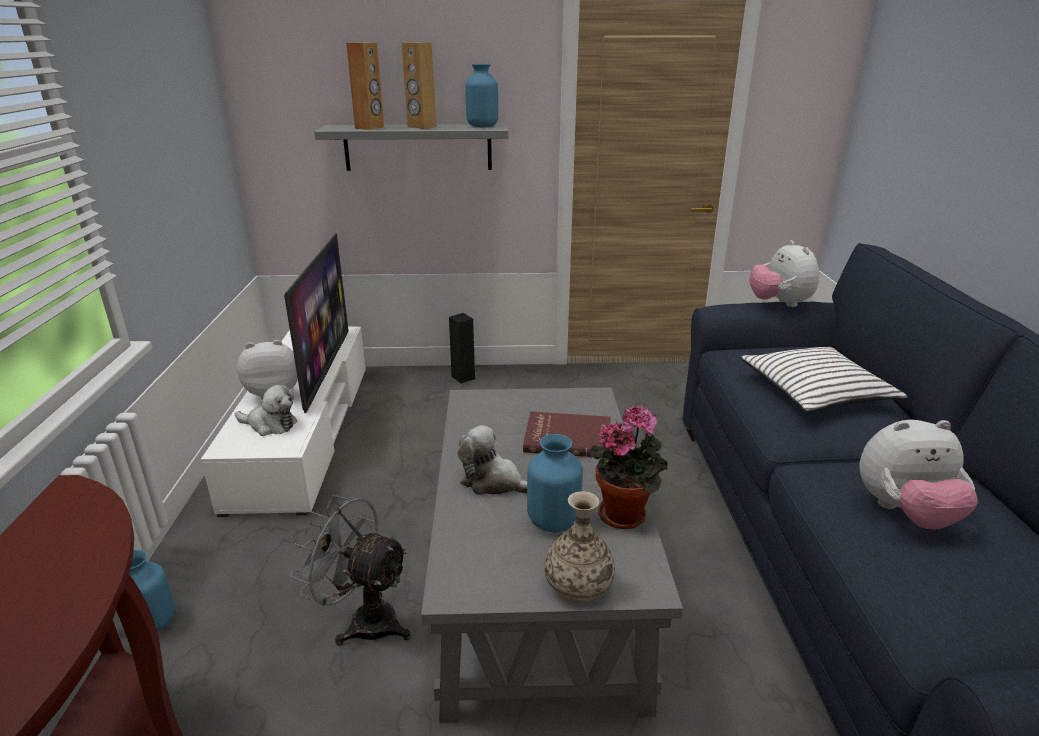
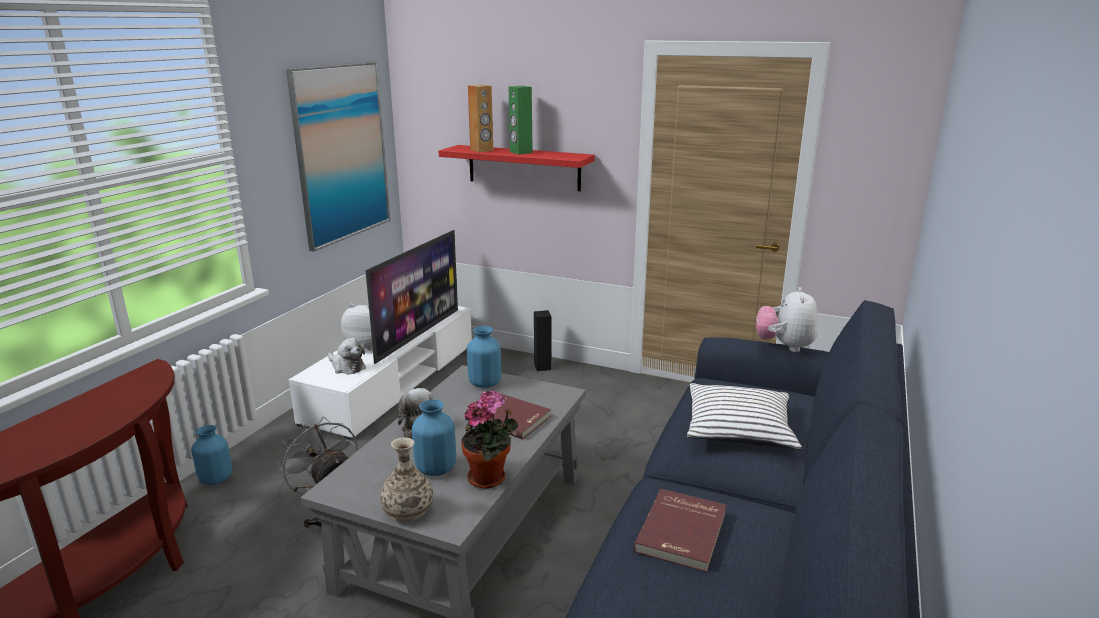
camera: 25 degrees right, 5 degrees down
grey shelf [314,124,508,171] -> red shelf [439,145,595,191]
brown speaker [402,42,436,129] -> green speaker [509,86,533,155]
blue vase [465,64,498,127] -> blue vase moved to [467,326,501,388]
plush toy [859,420,978,530] -> red book [634,489,726,572]
none -> picture [286,62,390,252]

